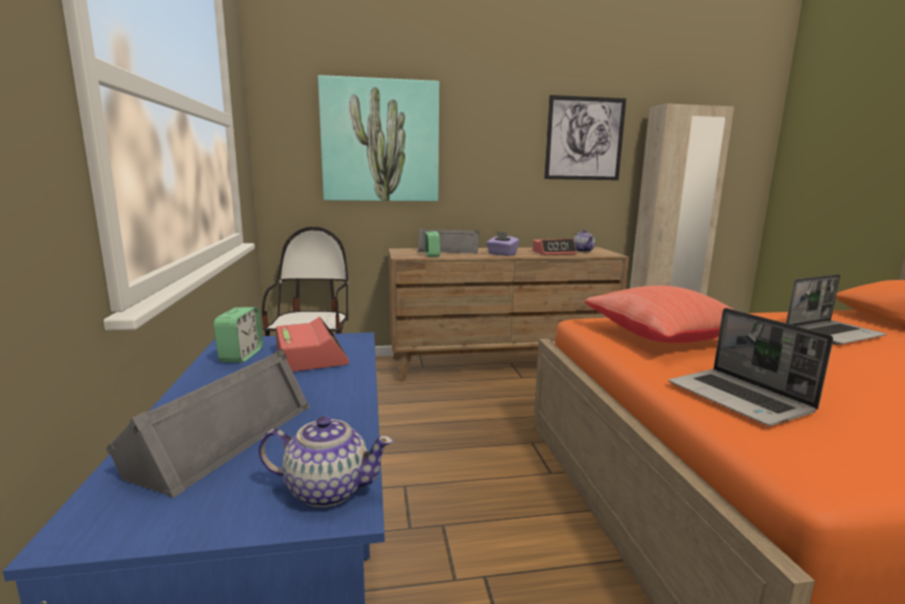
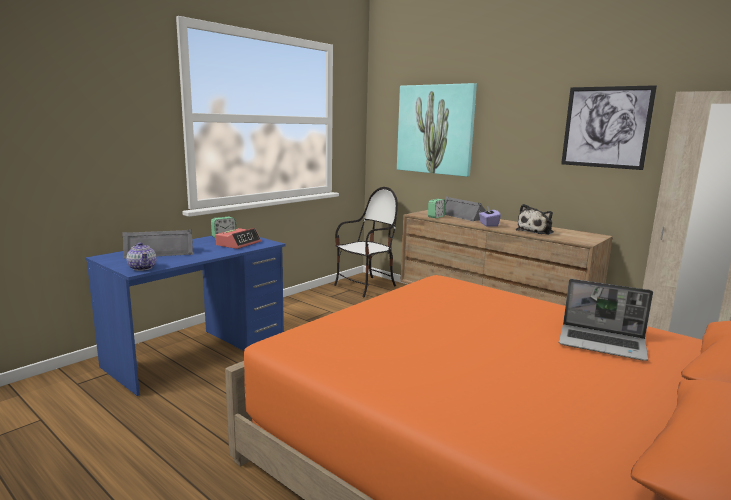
camera: 50 degrees right, 0 degrees up
alarm clock [532,239,577,255] -> plush toy [516,204,554,235]
teapot [573,230,595,252] -> none
red pillow [585,286,734,343] -> none
laptop [668,308,833,426] -> none

